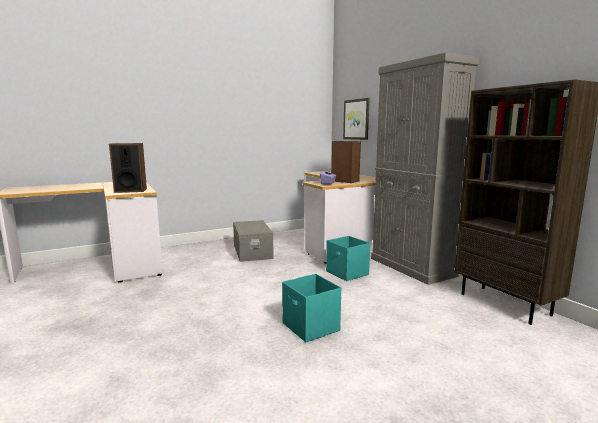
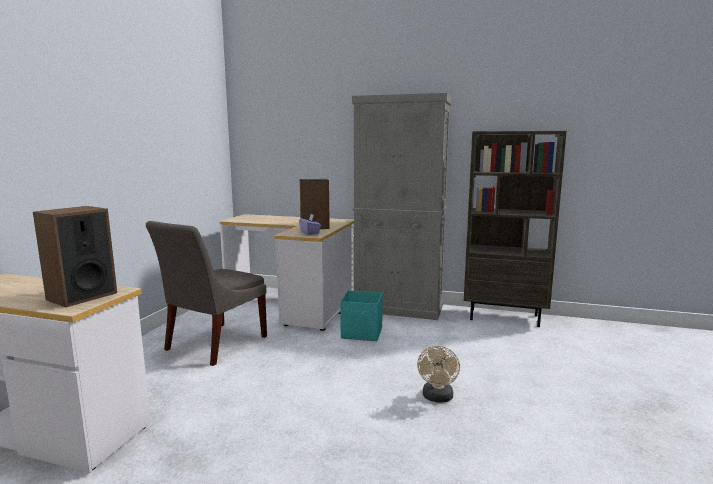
camera: 45 degrees left, 0 degrees up
grey storage box [233,220,274,262] -> grey chair [146,221,267,366]
turquoise storage box [282,274,341,342] -> beige fan [417,346,460,402]
picture [343,98,370,140] -> none

